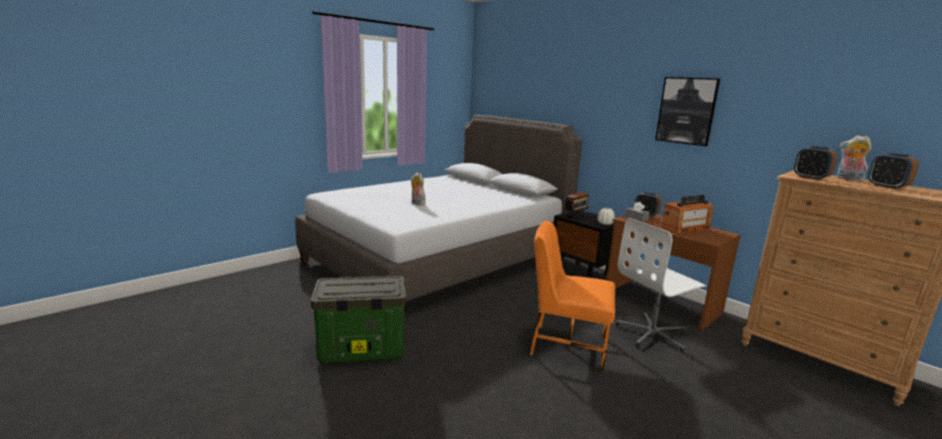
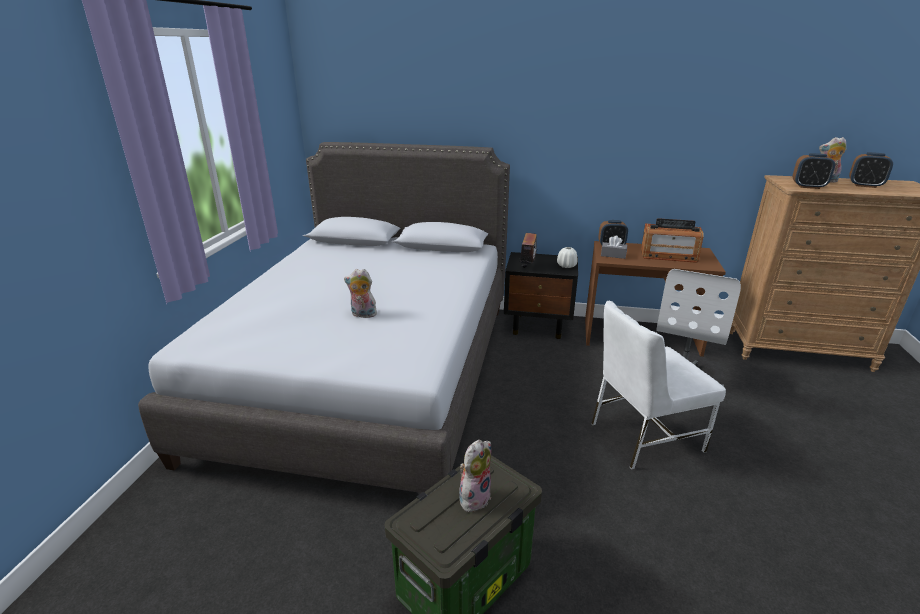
camera: 35 degrees left, 10 degrees up
orange chair [530,221,615,372] -> white chair [591,301,726,469]
picture [655,77,720,146] -> none
radio [661,195,713,235] -> radio turned 75 degrees clockwise [641,218,704,263]
none -> plush toy [459,439,492,512]

